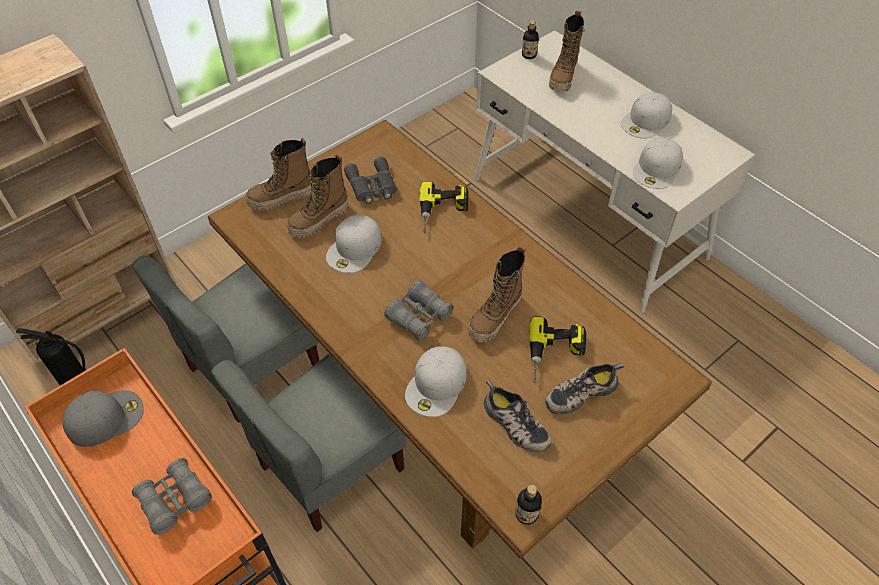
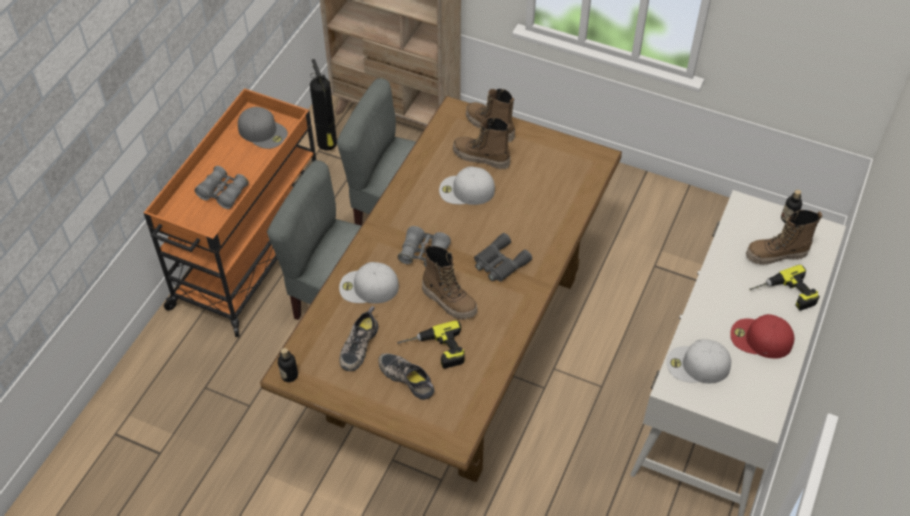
camera: 65 degrees right, 0 degrees up
grey binoculars [344,157,397,204] -> grey binoculars moved to [474,233,532,282]
power drill [419,182,469,233] -> power drill moved to [749,265,820,311]
boot [469,246,525,343] -> boot turned 150 degrees counterclockwise [422,243,477,320]
white cap [621,92,672,138] -> red cap [730,314,794,359]

